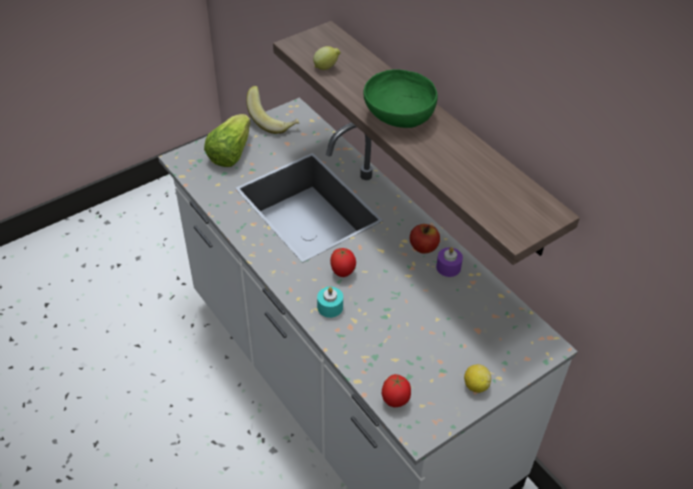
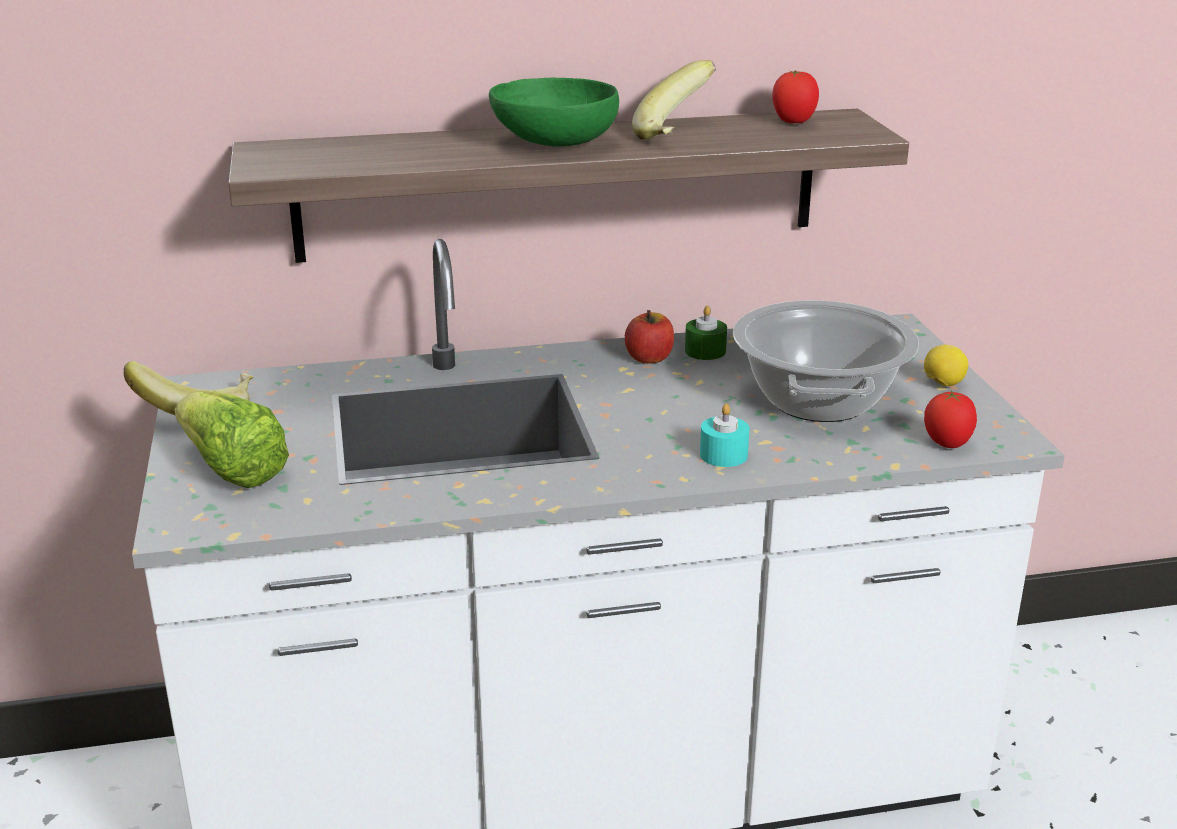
camera: 65 degrees left, 20 degrees down
lemon [313,46,341,70] -> none
tomato [330,248,356,277] -> tomato moved to [772,70,819,123]
purple candle [436,247,463,277] -> green candle [685,305,727,360]
none -> banana [632,60,716,140]
none -> cooking pot [733,300,919,422]

